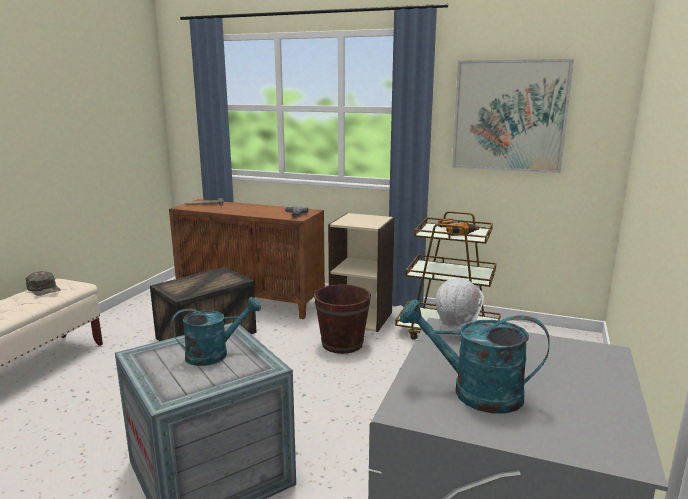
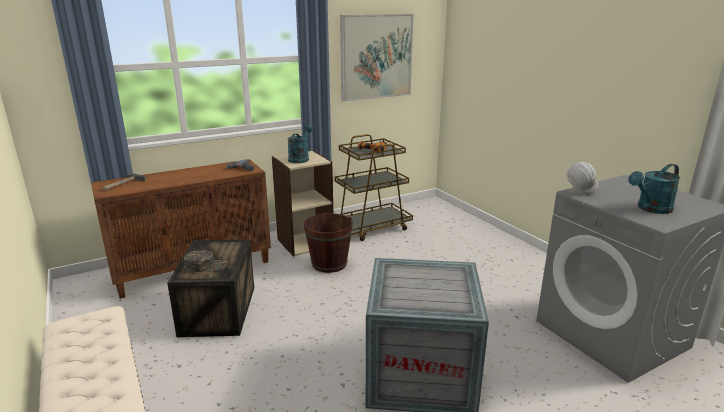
camera: 50 degrees left, 5 degrees up
green cap [26,271,61,296] -> green cap moved to [184,250,228,272]
turquoise watering can [171,297,261,366] -> turquoise watering can moved to [288,125,312,163]

